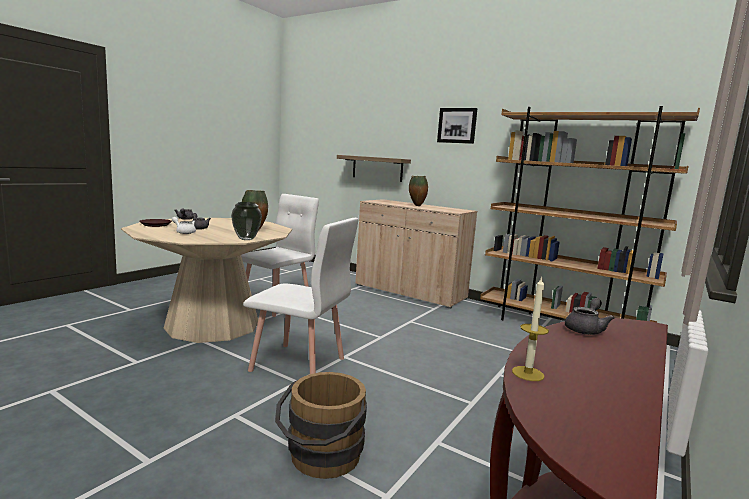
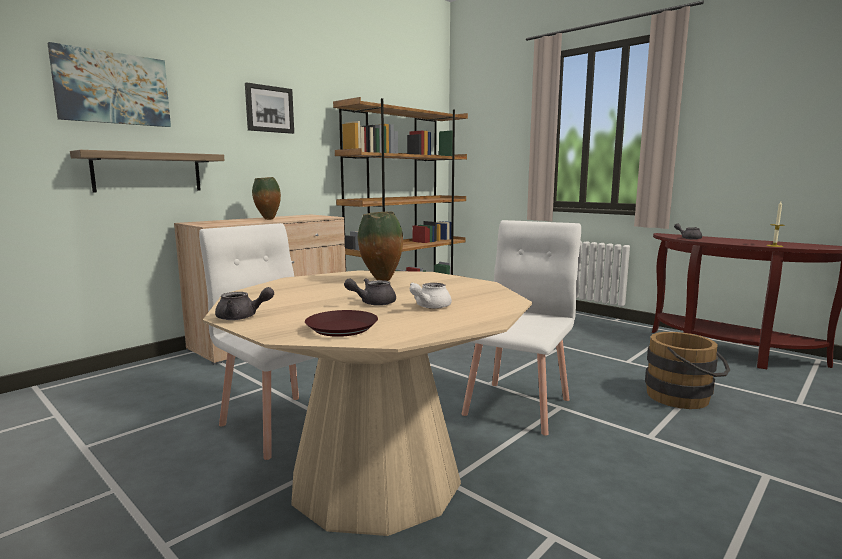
camera: 80 degrees left, 0 degrees up
vase [231,202,262,240] -> none
none -> picture [47,42,171,127]

